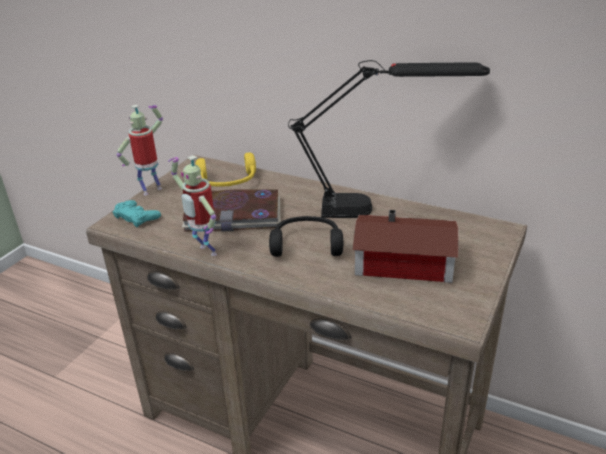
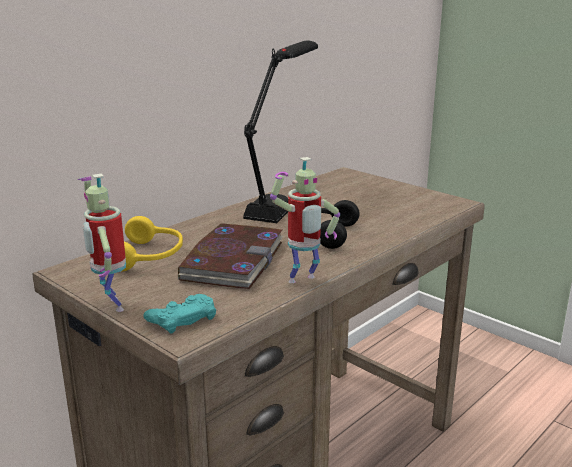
camera: 75 degrees left, 10 degrees down
toy house [352,210,458,283] -> none

